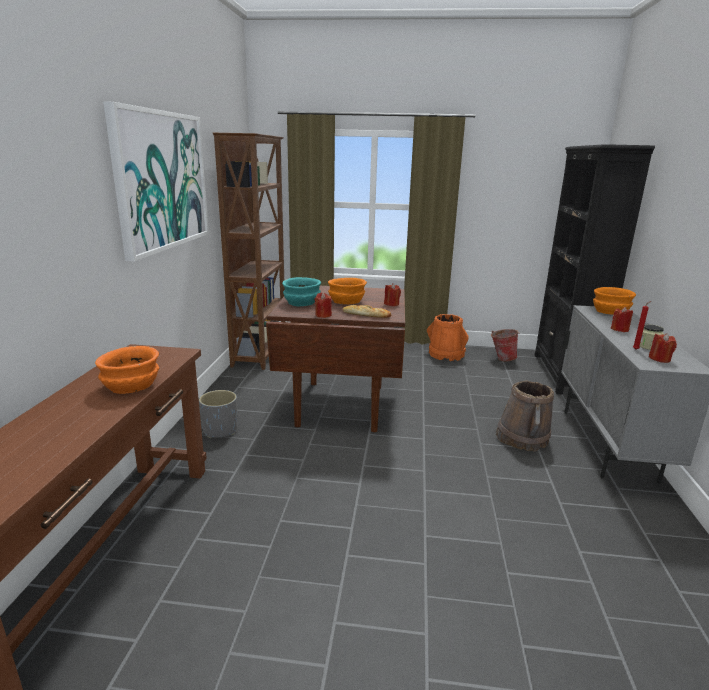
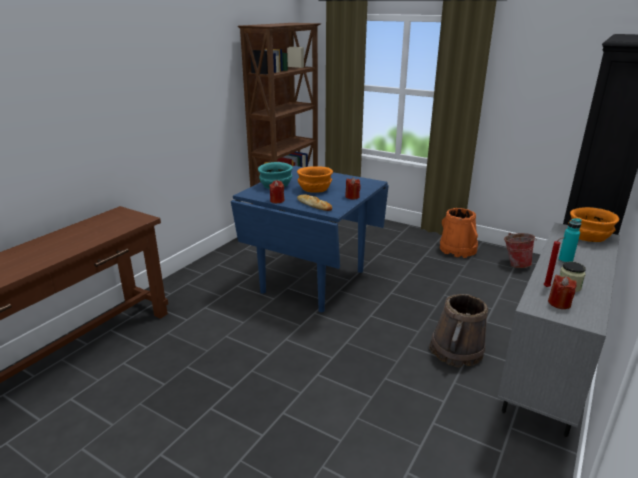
camera: 25 degrees right, 5 degrees up
orange bowl [95,346,159,394] -> none
picture [103,102,209,262] -> none
grey planter [199,390,237,438] -> none
brown dining table [266,286,405,432] -> blue dining table [231,166,389,312]
red candle [611,307,633,332] -> turquoise bottle [558,218,582,263]

